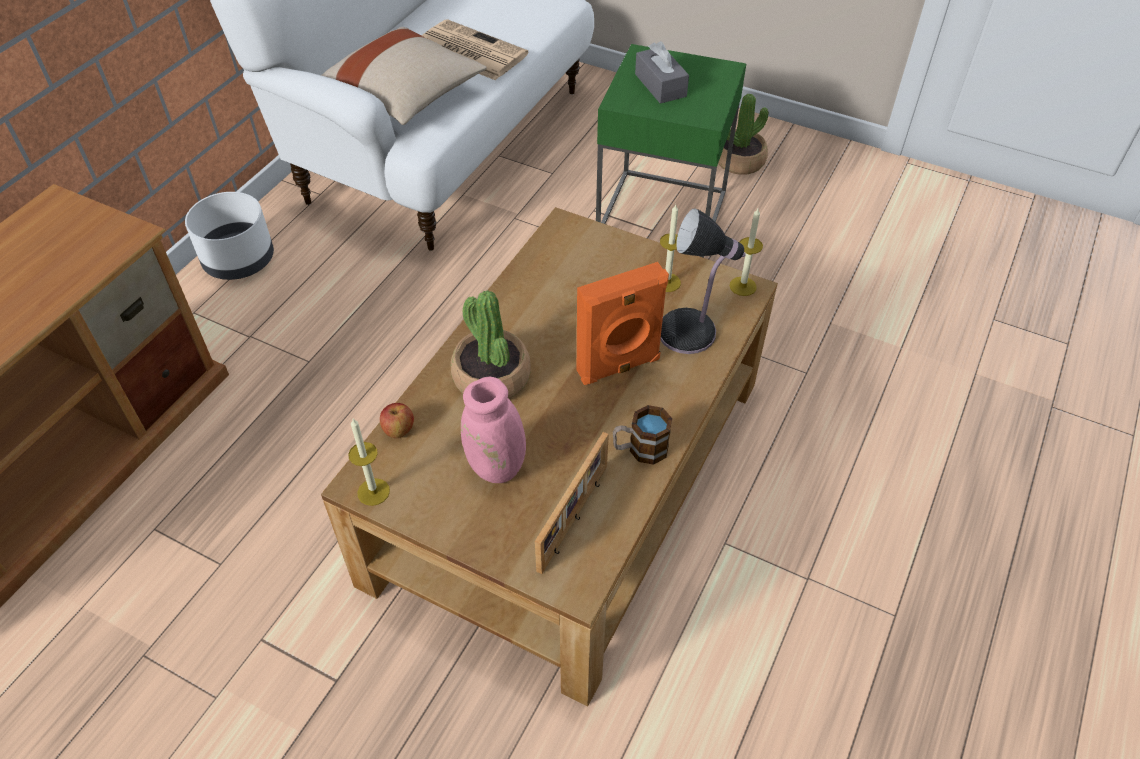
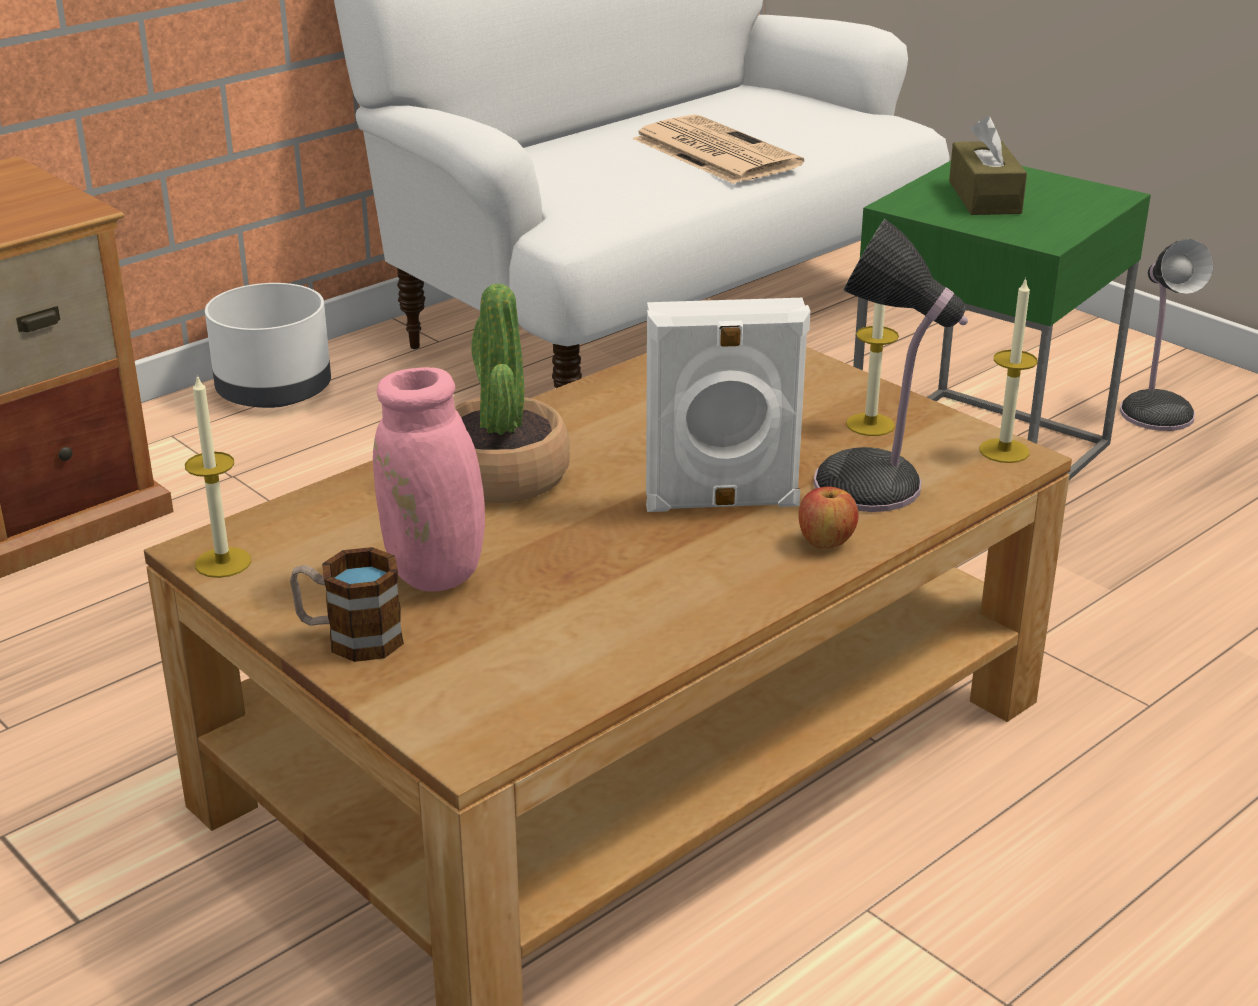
camera: 20 degrees right, 20 degrees down
beige pillow [321,27,487,125] -> none
apple [380,403,414,438] -> apple moved to [799,487,859,549]
picture frame [535,432,609,574] -> none
orange speaker [577,262,669,385] -> white speaker [646,298,810,512]
mug [613,405,672,465] -> mug moved to [290,547,404,662]
grey tissue box [635,41,689,104] -> brown tissue box [949,116,1027,215]
potted plant [718,94,769,175] -> table lamp [1120,239,1213,431]

